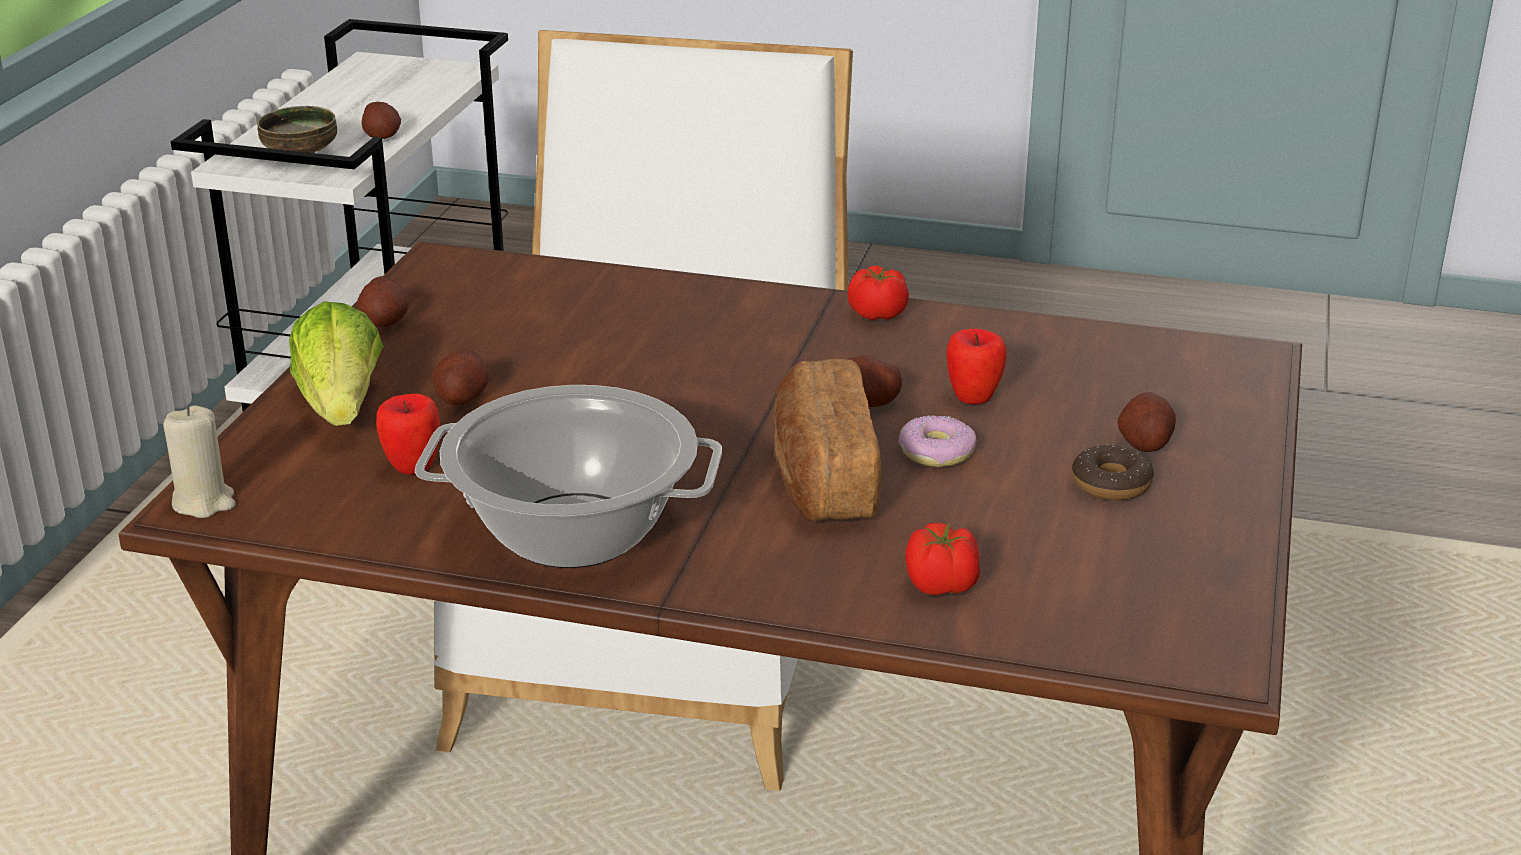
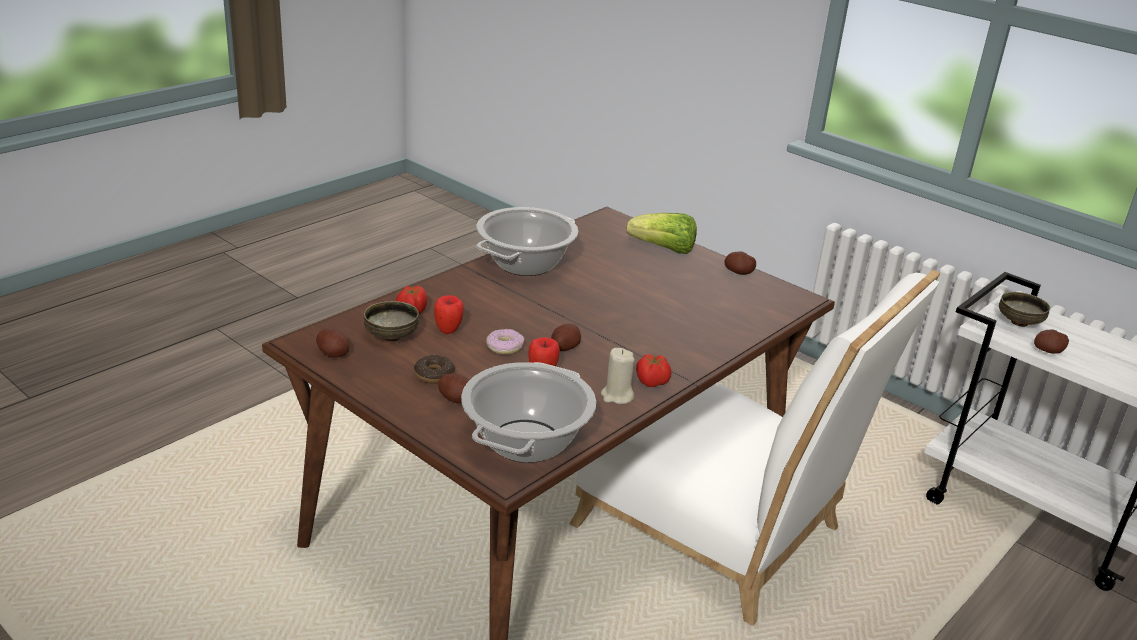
camera: 115 degrees right, 0 degrees up
beige candle [163,405,236,518] -> beige candle moved to [601,348,635,404]
apple [376,394,440,475] -> apple moved to [434,295,464,334]
potato [432,349,489,406] -> potato moved to [316,329,349,358]
bread [774,359,881,521] -> none
none -> bowl [364,301,419,341]
none -> cooking pot [461,362,596,463]

